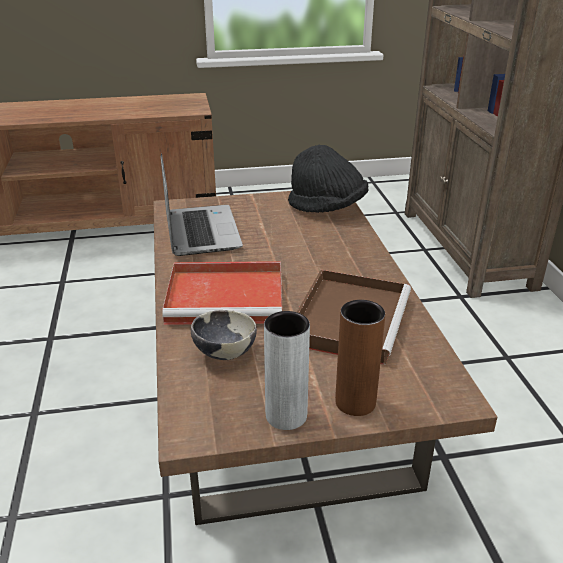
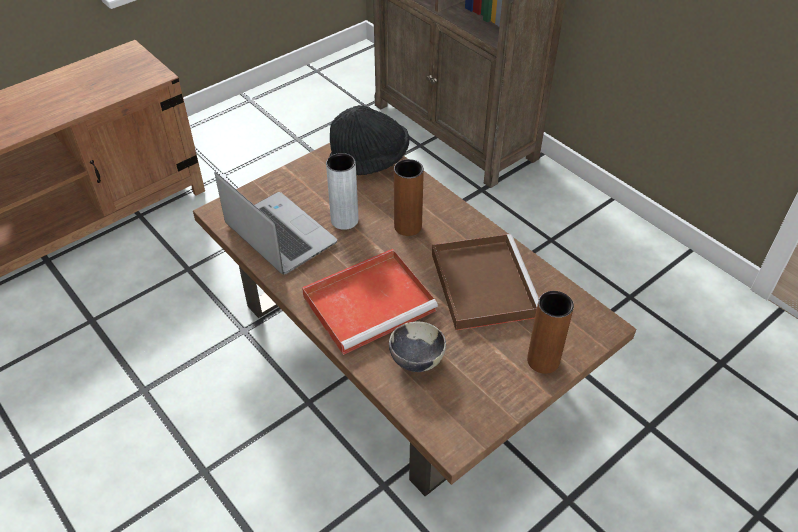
camera: 30 degrees left, 15 degrees up
grey vase [264,311,310,430] -> grey vase moved to [326,153,359,230]
none -> brown vase [394,159,424,236]

